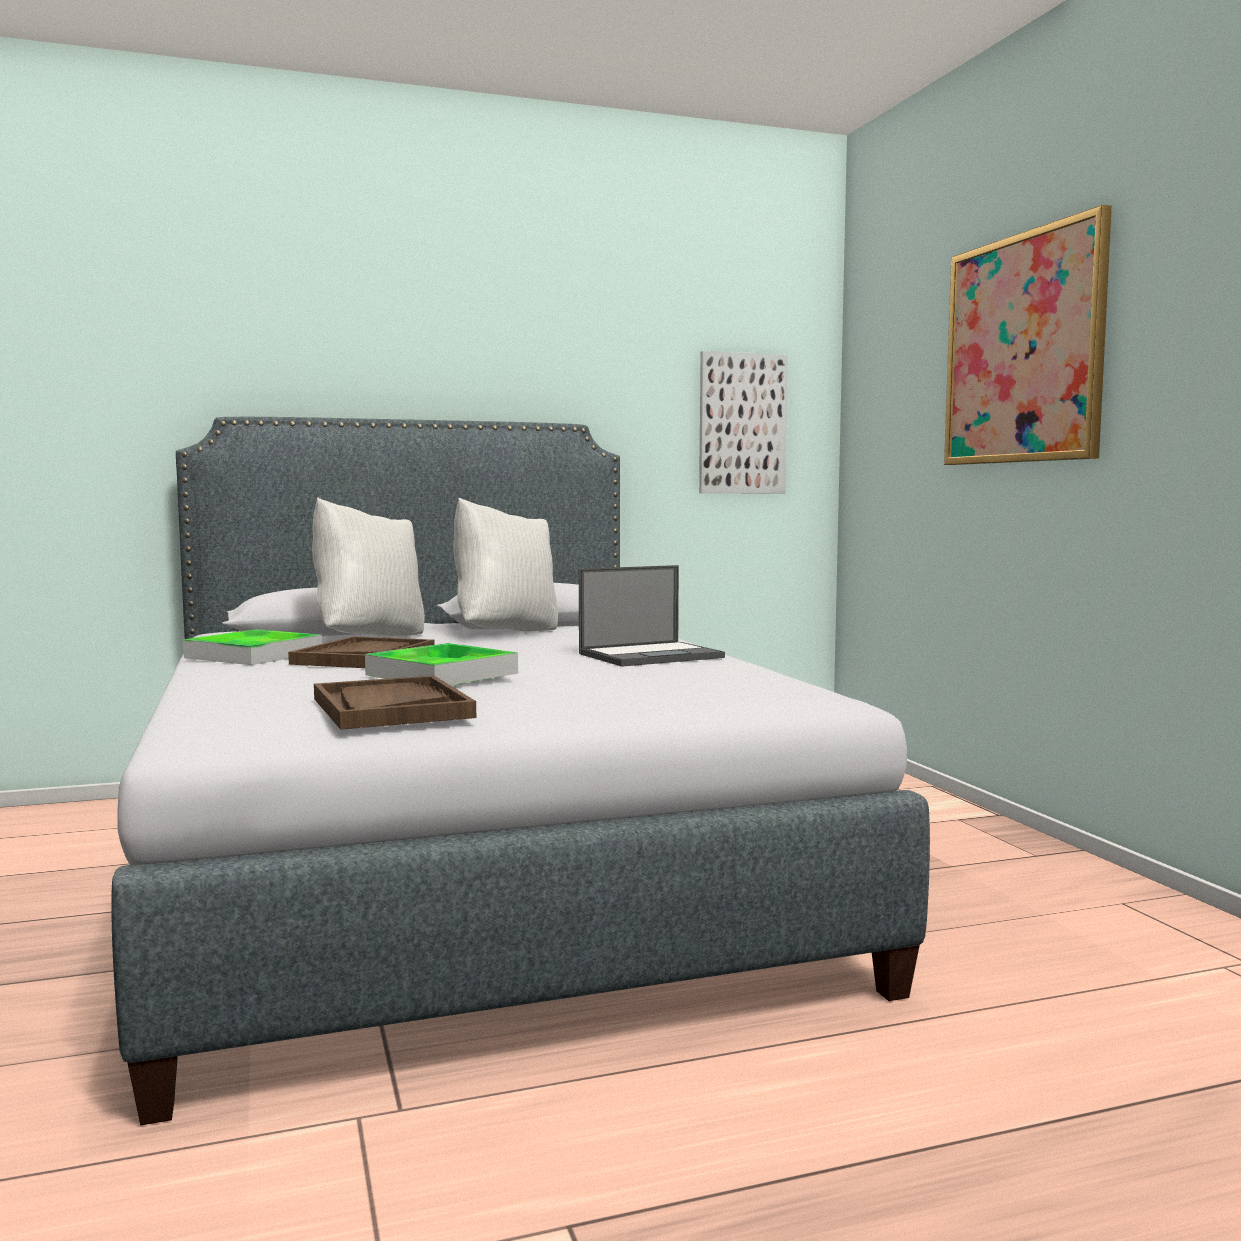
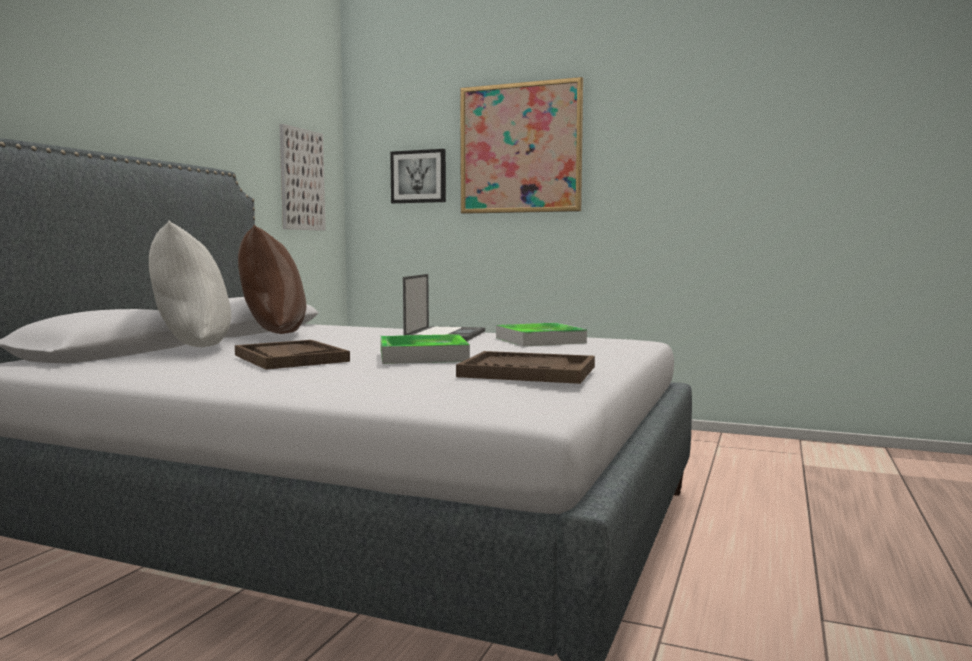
camera: 50 degrees left, 0 degrees up
tray [183,629,322,665] -> tray moved to [496,323,587,347]
white pillow [453,498,558,632] -> brown pillow [238,225,306,334]
none -> picture [390,149,446,203]

